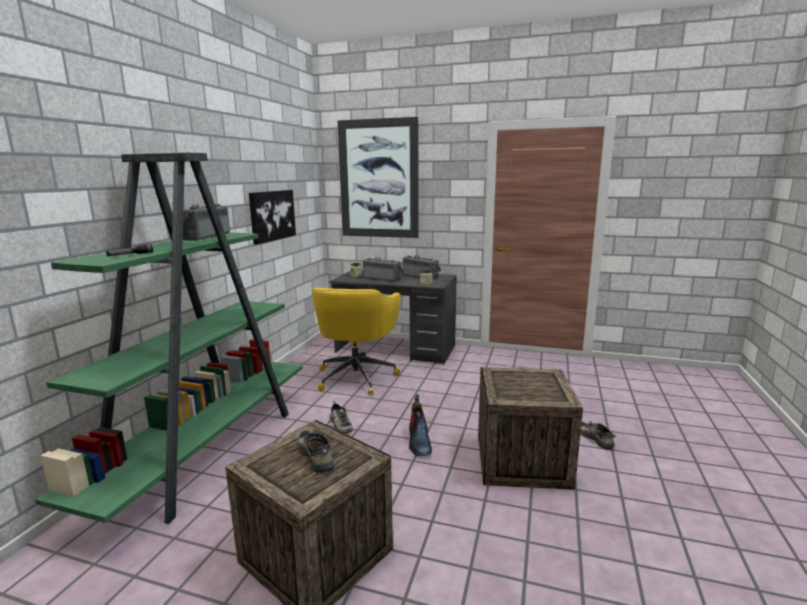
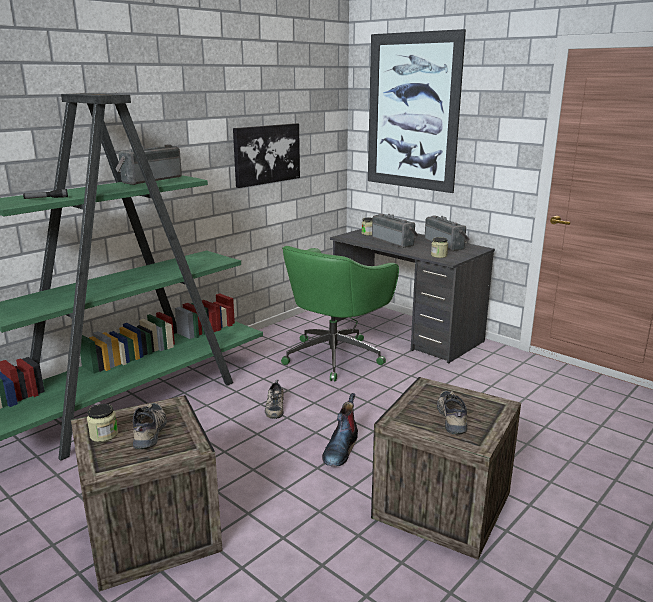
camera: 25 degrees right, 5 degrees up
yellow office chair [312,288,401,395] -> green office chair [281,246,399,381]
shoe [580,421,616,450] -> shoe moved to [437,391,467,435]
none -> jar [87,404,118,442]

